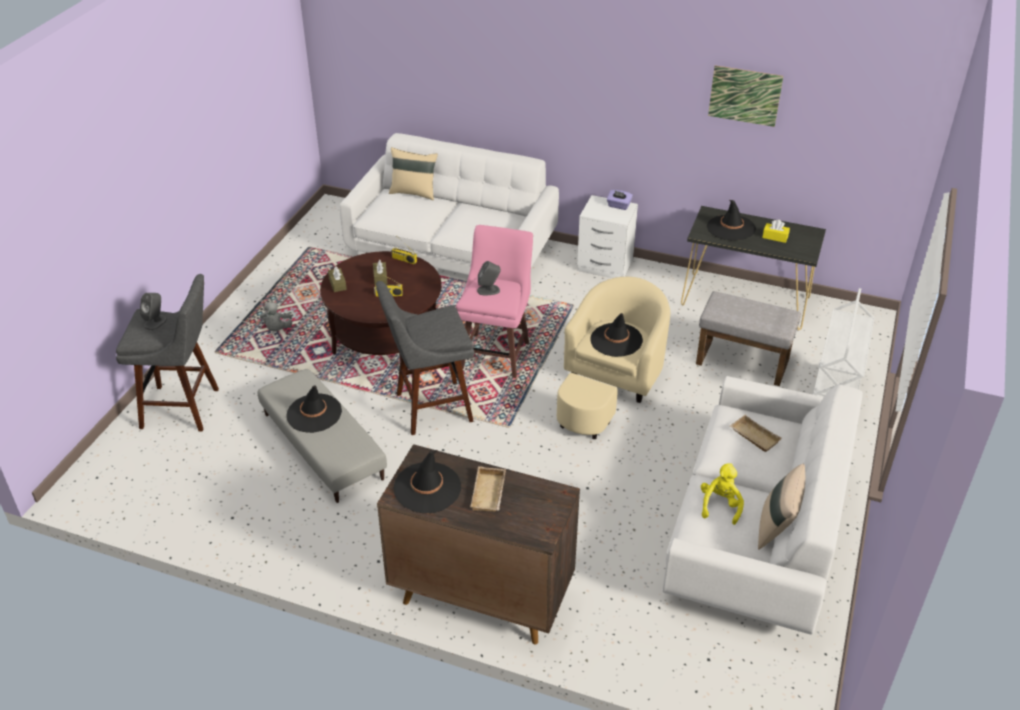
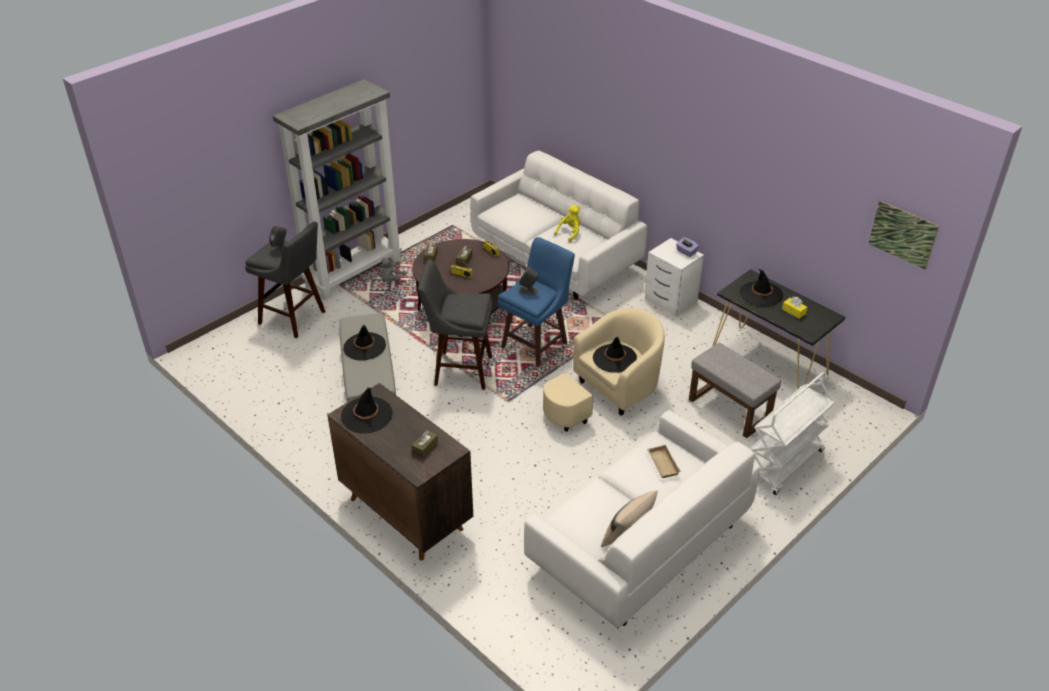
camera: 25 degrees right, 0 degrees up
beige pillow [389,147,438,200] -> none
pink stool [456,225,533,378] -> blue stool [497,237,575,367]
beige tray [470,466,506,511] -> none
yellow plush toy [701,463,744,525] -> yellow plush toy moved to [554,205,581,242]
picture [708,65,783,127] -> picture moved to [868,201,939,269]
none -> grey bookcase [273,79,402,300]
none -> brown tissue box [412,430,438,458]

